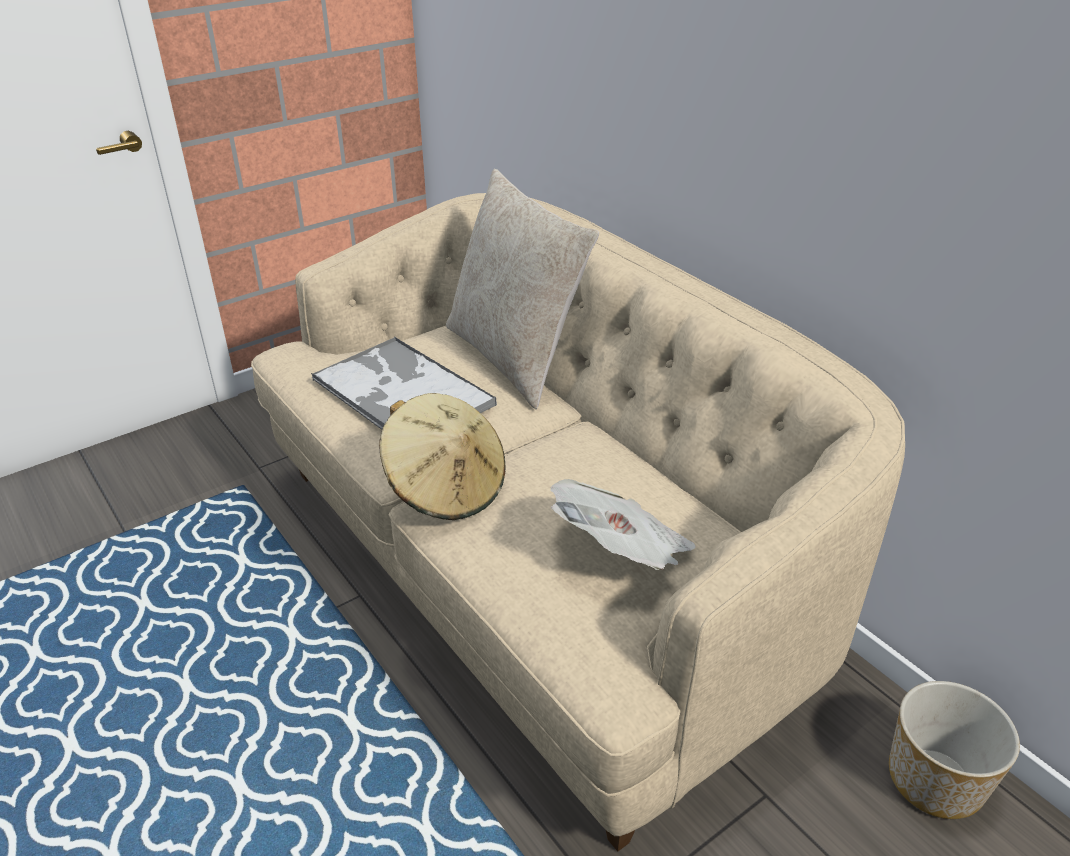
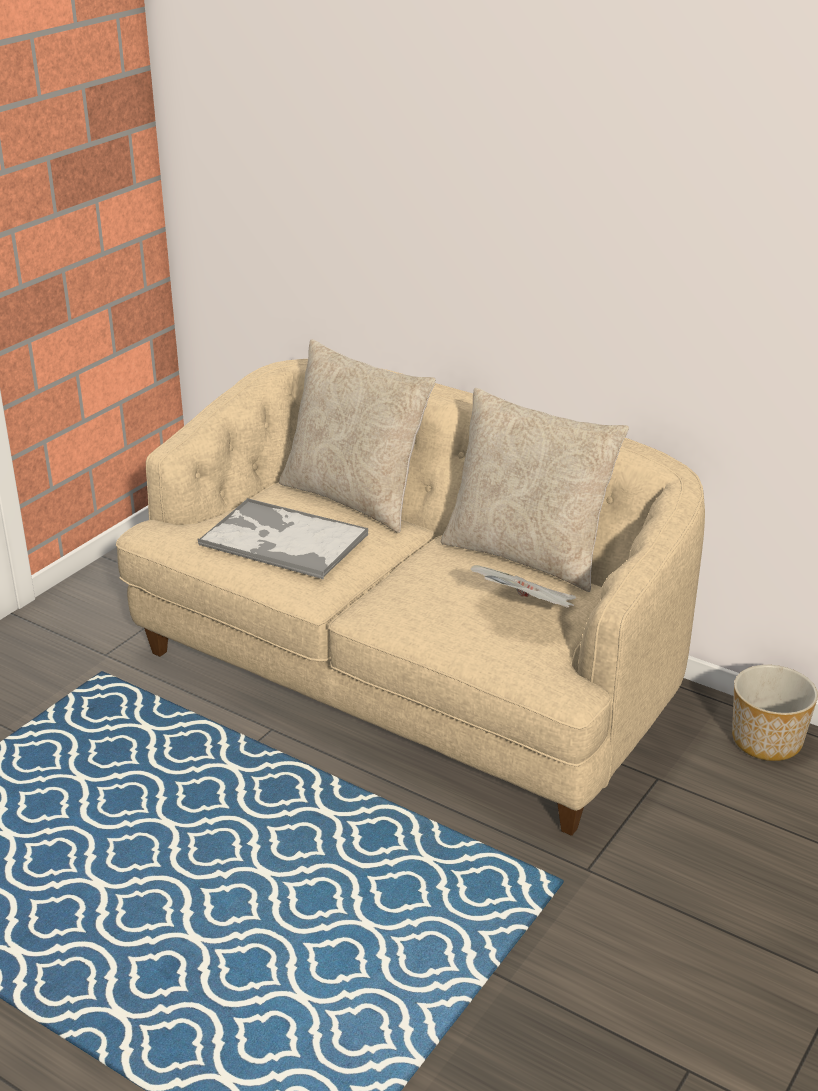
camera: 20 degrees left, 5 degrees down
beige hat [379,393,505,520] -> none
none -> beige pillow [441,388,629,592]

